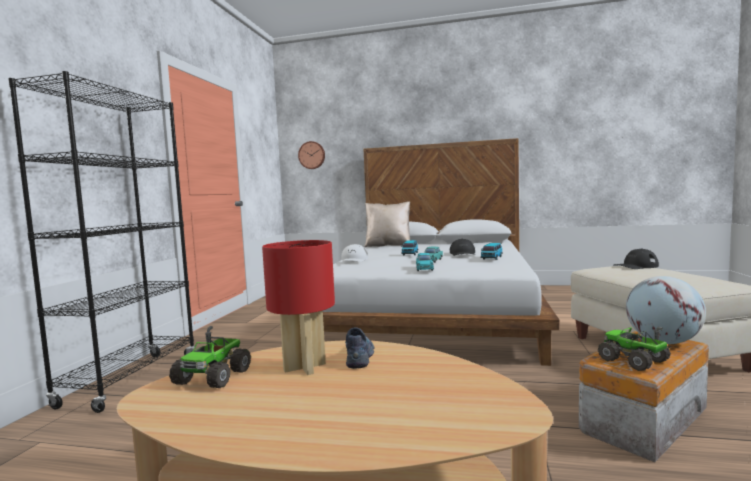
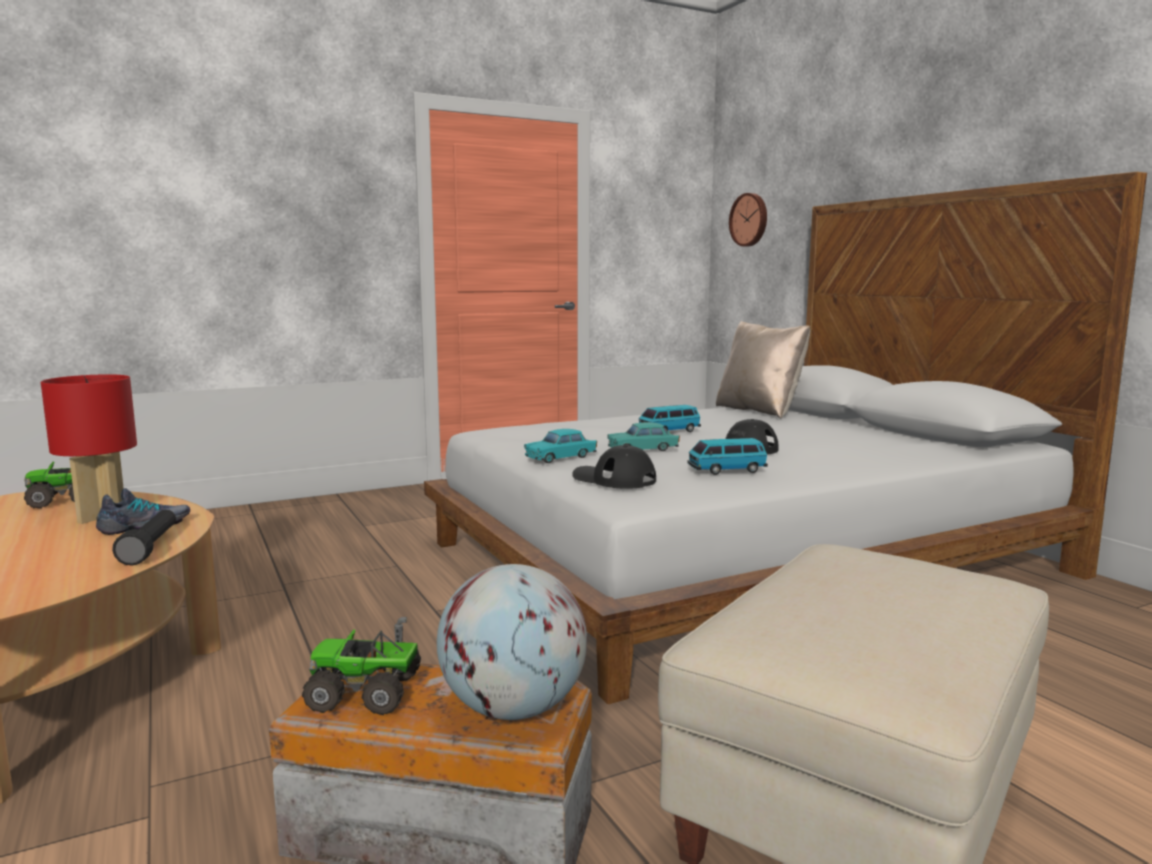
camera: 50 degrees right, 5 degrees up
black bookcase [8,71,195,413] -> none
white cap [340,244,368,262] -> none
toy truck [598,327,671,371] -> toy truck turned 105 degrees counterclockwise [302,617,421,715]
black cap [614,249,659,269] -> black cap moved to [572,445,656,489]
none -> black flashlight [112,509,176,565]

